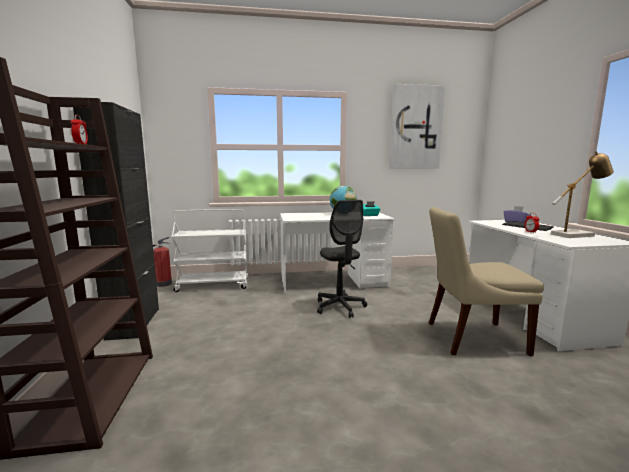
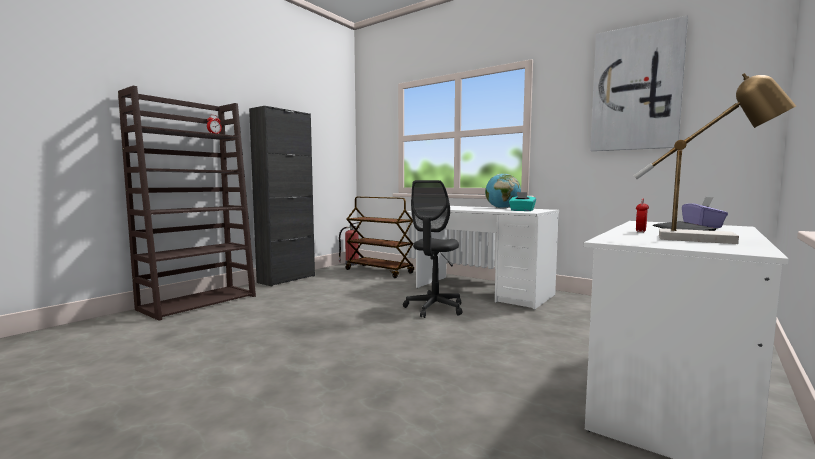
camera: 45 degrees right, 5 degrees down
white cart [172,209,248,292] -> brown cart [346,197,414,278]
beige chair [429,207,544,356] -> none

